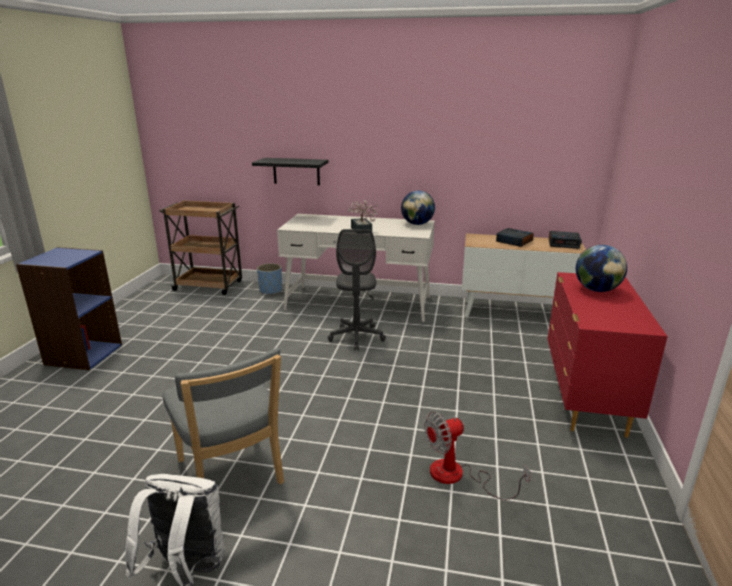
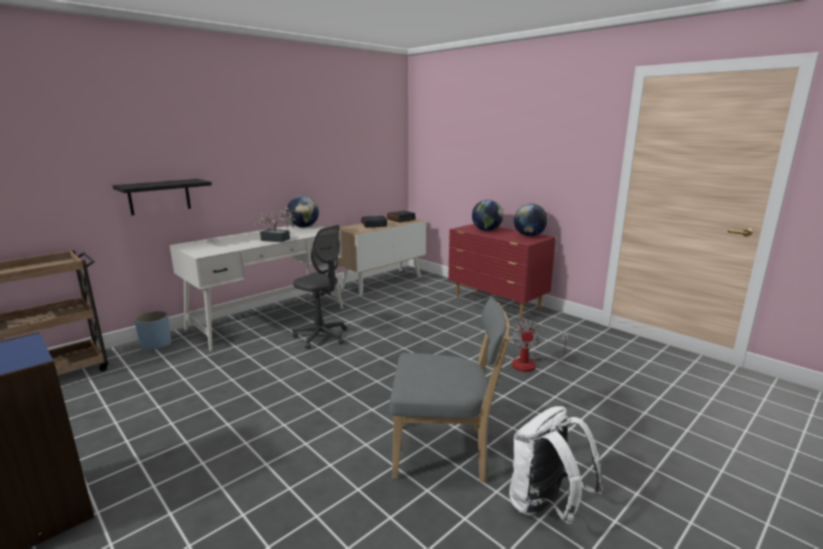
camera: 55 degrees left, 5 degrees down
none -> globe [514,204,548,237]

